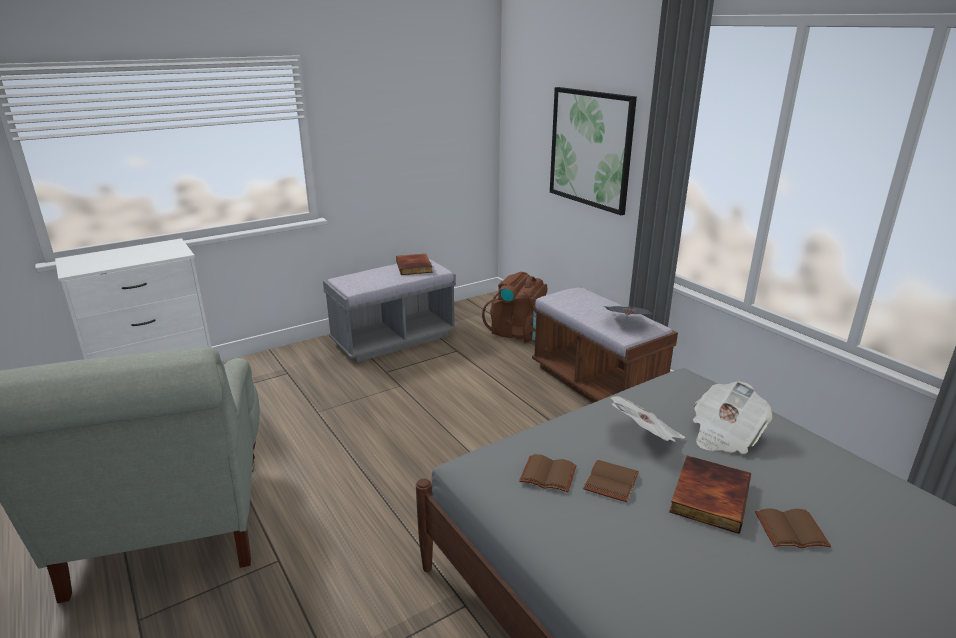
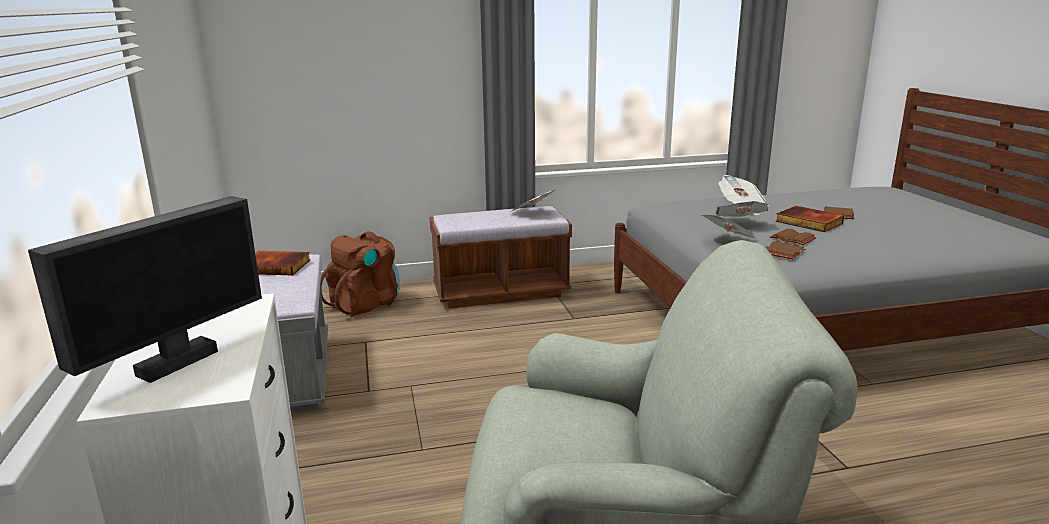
camera: 70 degrees left, 5 degrees down
picture [550,87,637,215] -> none
none -> monitor [28,196,262,383]
none -> newspaper [701,215,756,238]

